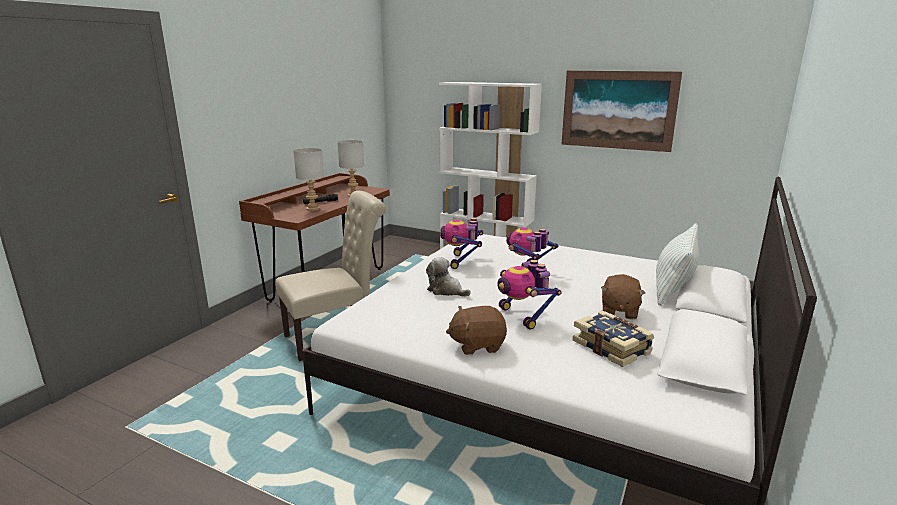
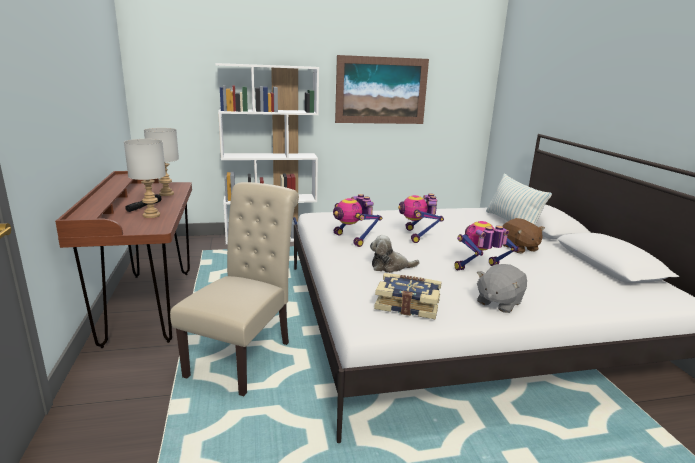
camera: 40 degrees left, 0 degrees up
brown plush toy [446,306,507,355] -> grey plush toy [477,264,527,313]
toy robot [497,260,561,330] -> toy robot turned 135 degrees clockwise [455,221,519,270]
book [573,311,654,367] -> book moved to [374,273,441,319]

